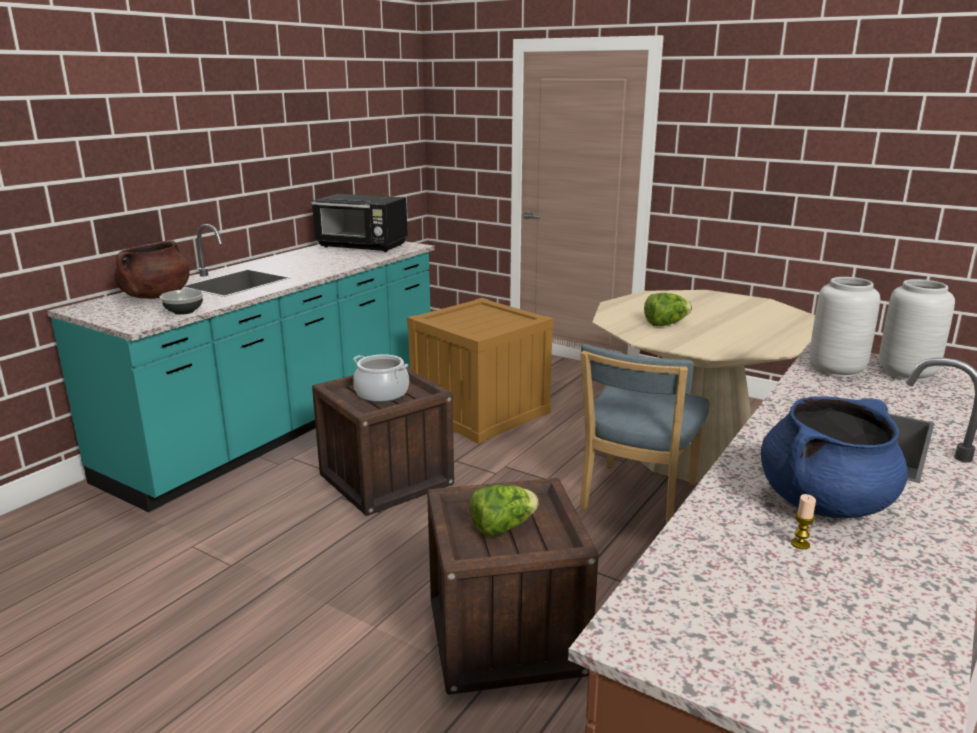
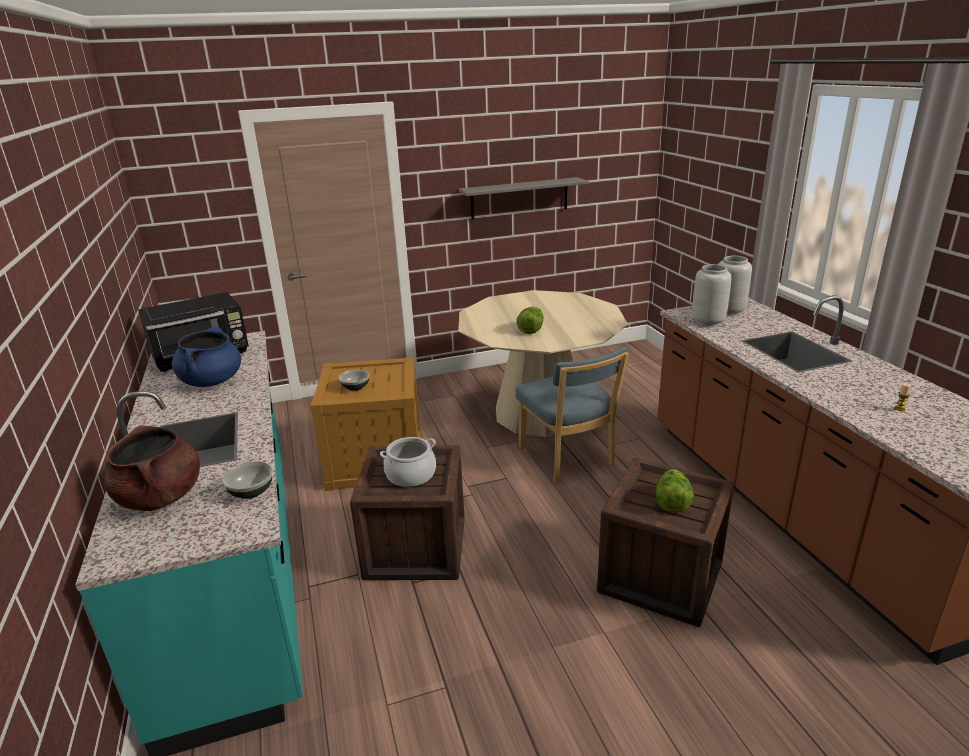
camera: 50 degrees left, 5 degrees up
blue cooking pot [761,397,908,518] -> blue cooking pot moved to [171,326,241,387]
none -> bowl [339,369,370,391]
none -> grey shelf [459,177,589,220]

